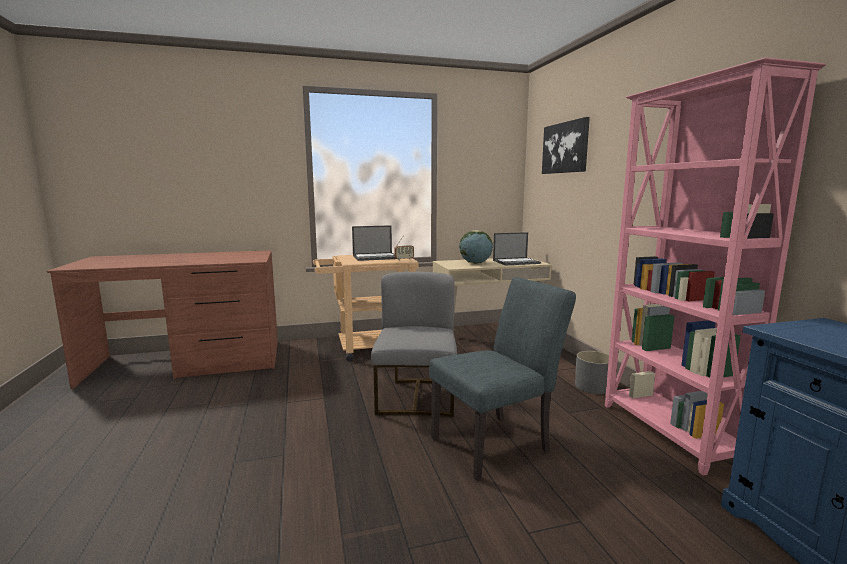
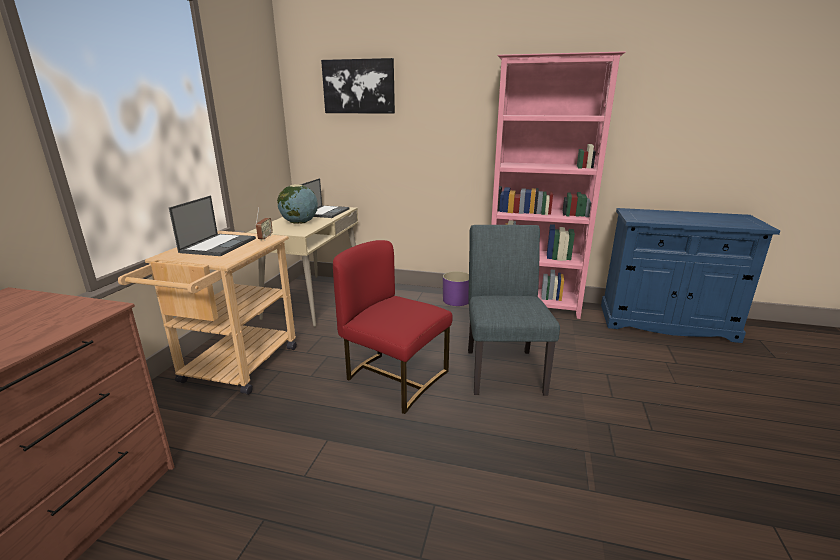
camera: 60 degrees left, 10 degrees up
grey chair [371,272,457,417] -> red chair [333,240,453,414]
grey planter [575,351,609,394] -> purple planter [443,271,469,306]

